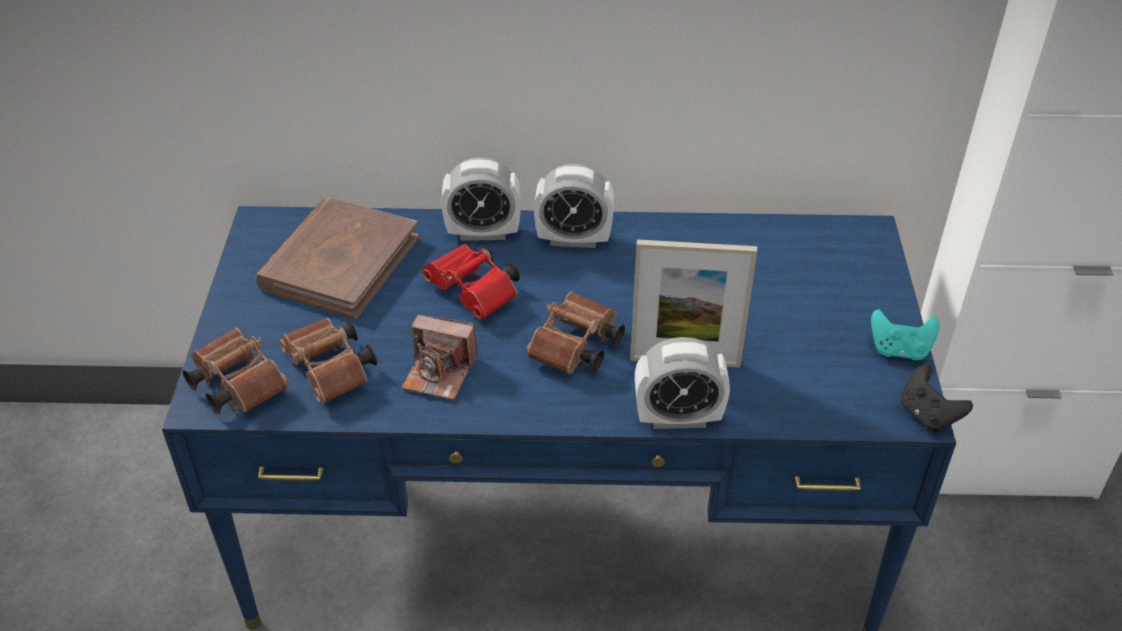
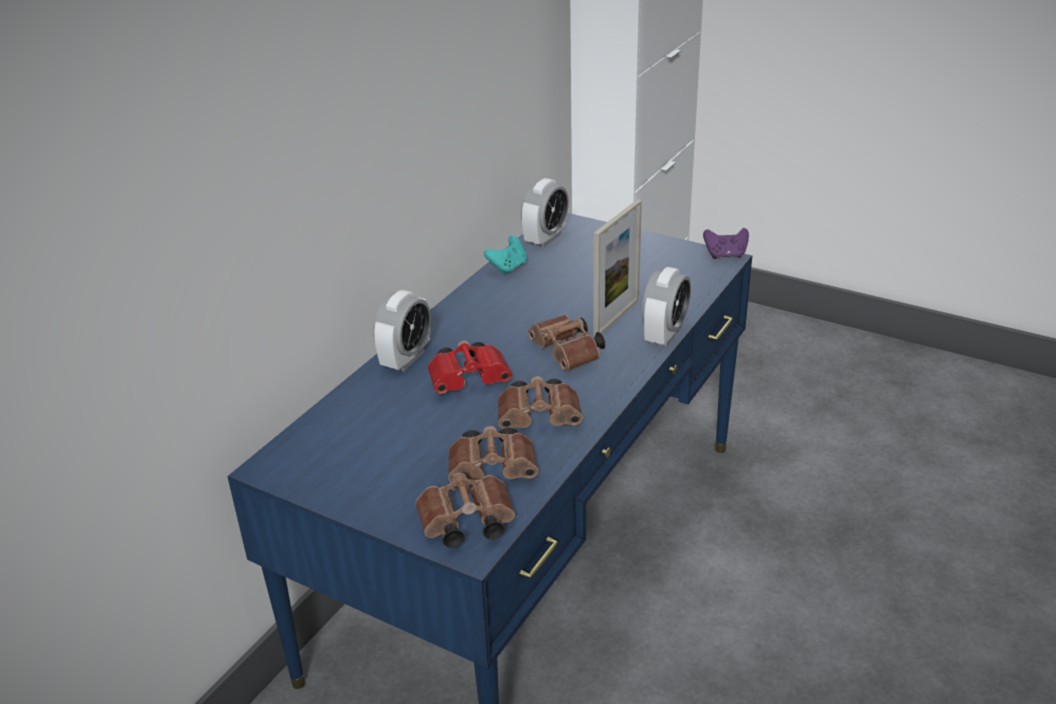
camera: 60 degrees left, 10 degrees down
brown book [256,197,419,319] -> none
camera [401,315,478,400] -> brown binoculars [498,376,583,429]
alarm clock [534,164,614,248] -> alarm clock moved to [521,178,569,248]
turquoise game controller [871,309,940,360] -> turquoise game controller moved to [484,236,527,275]
black game controller [901,364,973,432] -> purple game controller [703,228,749,259]

